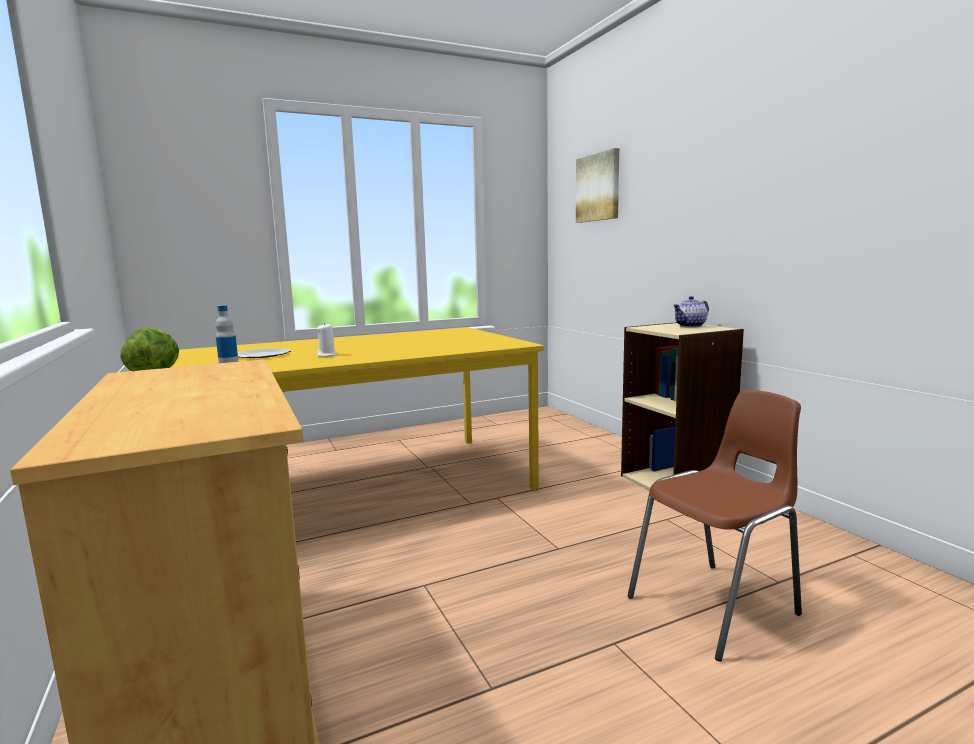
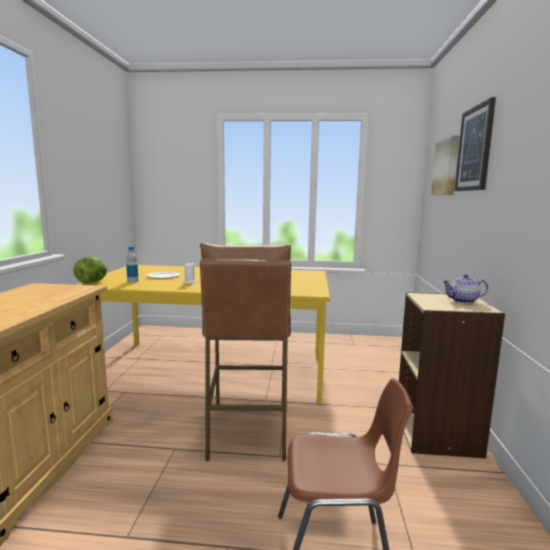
camera: 30 degrees right, 0 degrees up
none -> brown stool [200,243,291,461]
none -> picture [455,97,496,191]

